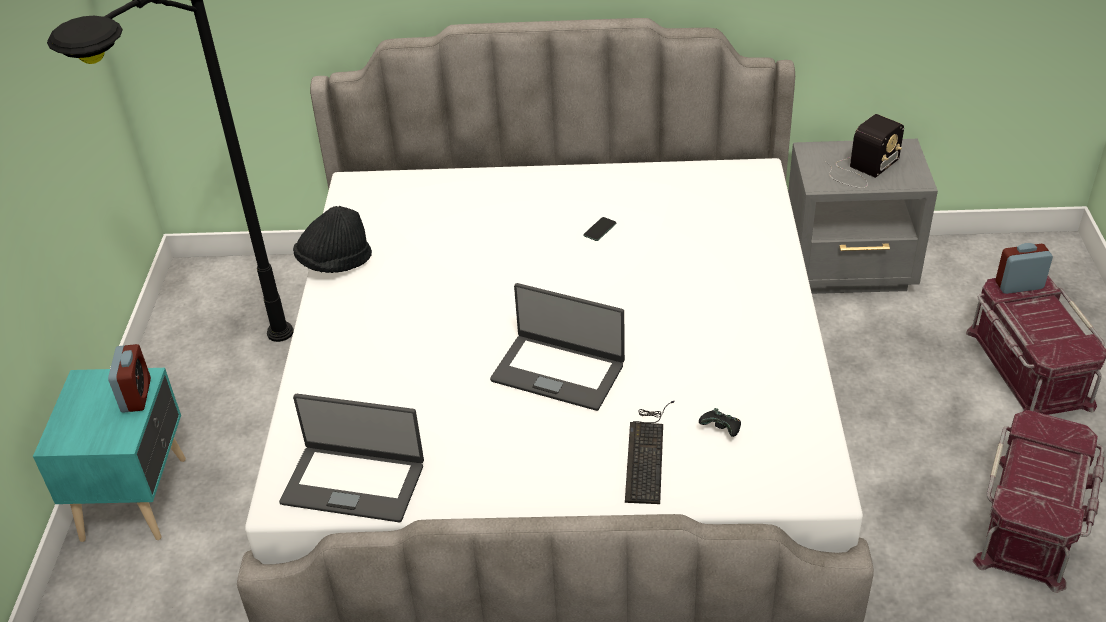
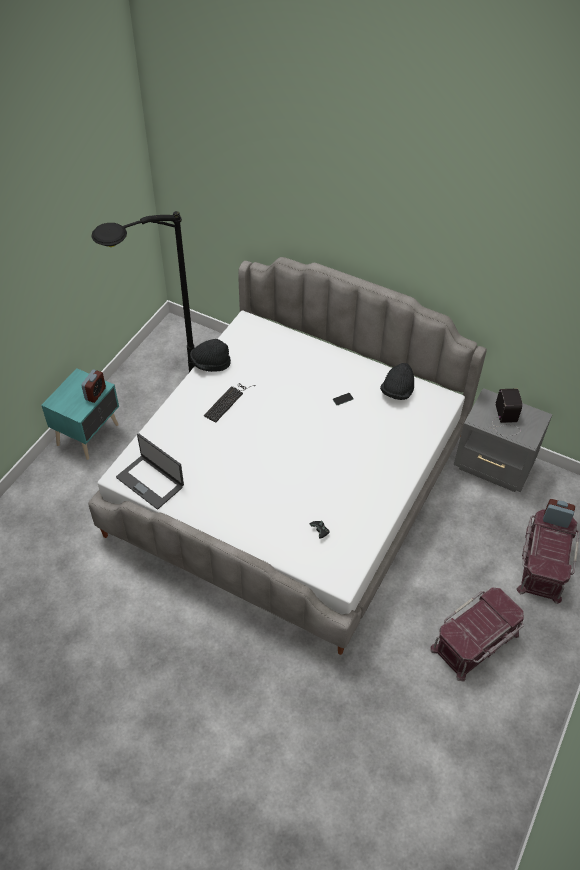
camera: 25 degrees right, 10 degrees up
laptop [490,283,625,411] -> none
keyboard [625,401,675,504] -> keyboard moved to [204,383,256,422]
radio [826,114,904,188] -> radio turned 75 degrees counterclockwise [490,388,522,436]
none -> black hat [380,363,414,400]

